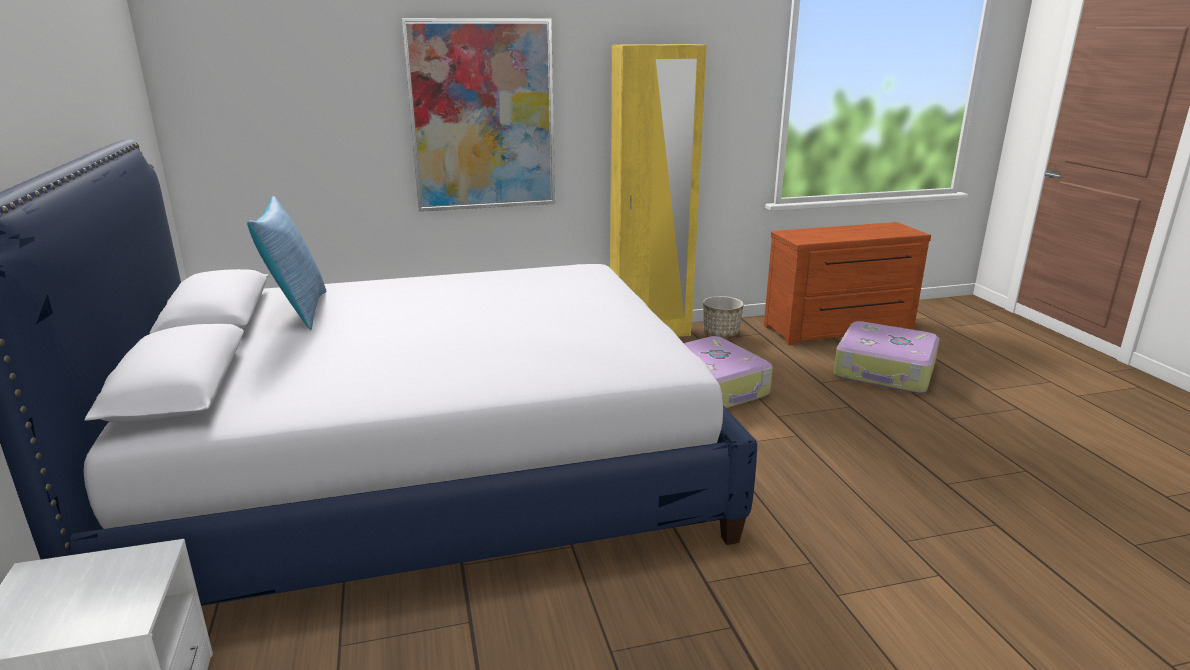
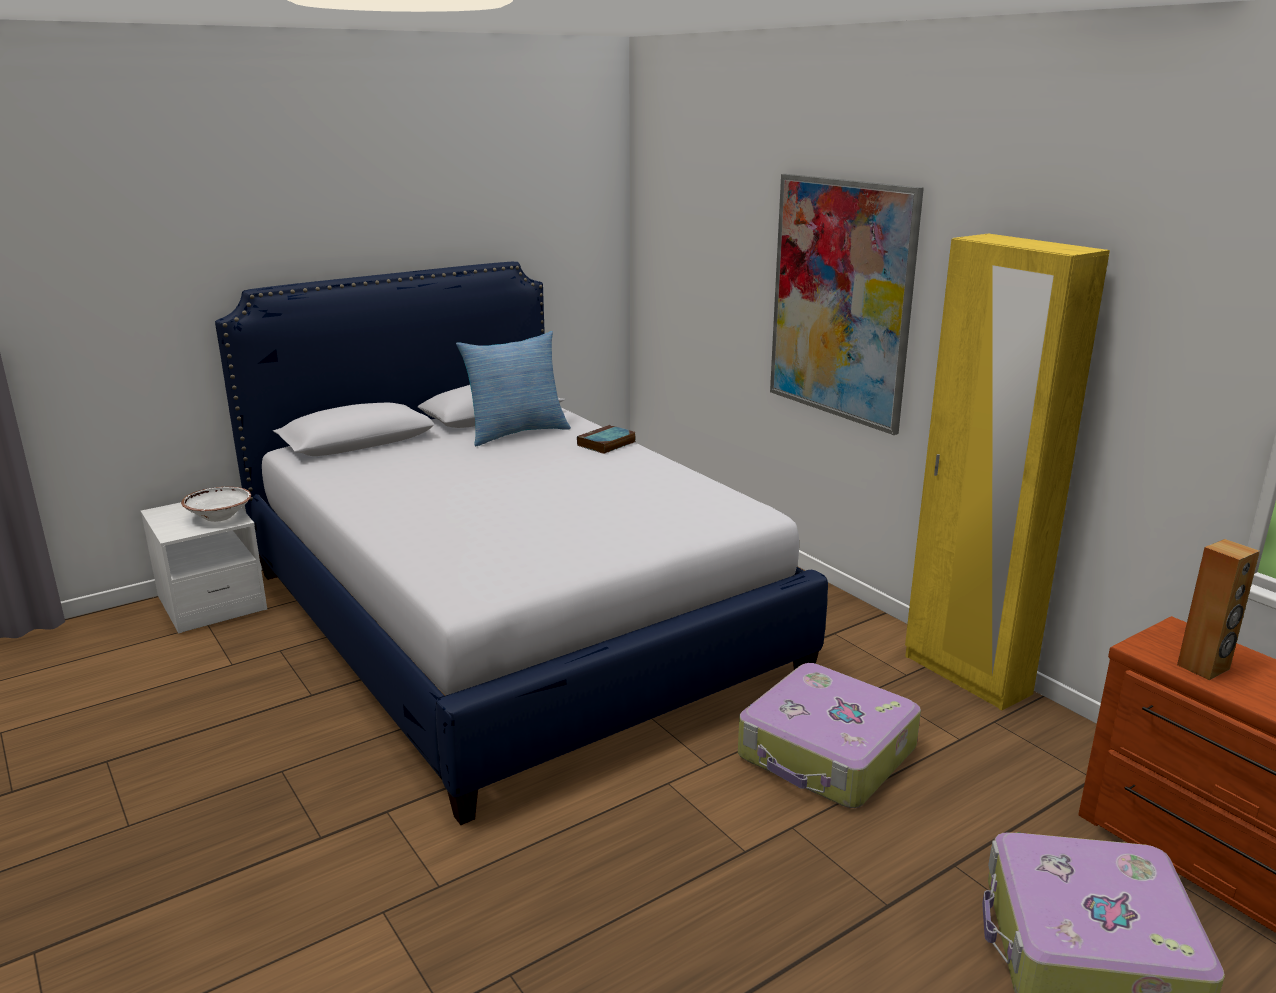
camera: 70 degrees right, 0 degrees up
planter [703,296,744,338] -> none
none -> white bowl [181,487,251,522]
none -> book [577,425,636,454]
none -> brown speaker [1177,539,1260,680]

